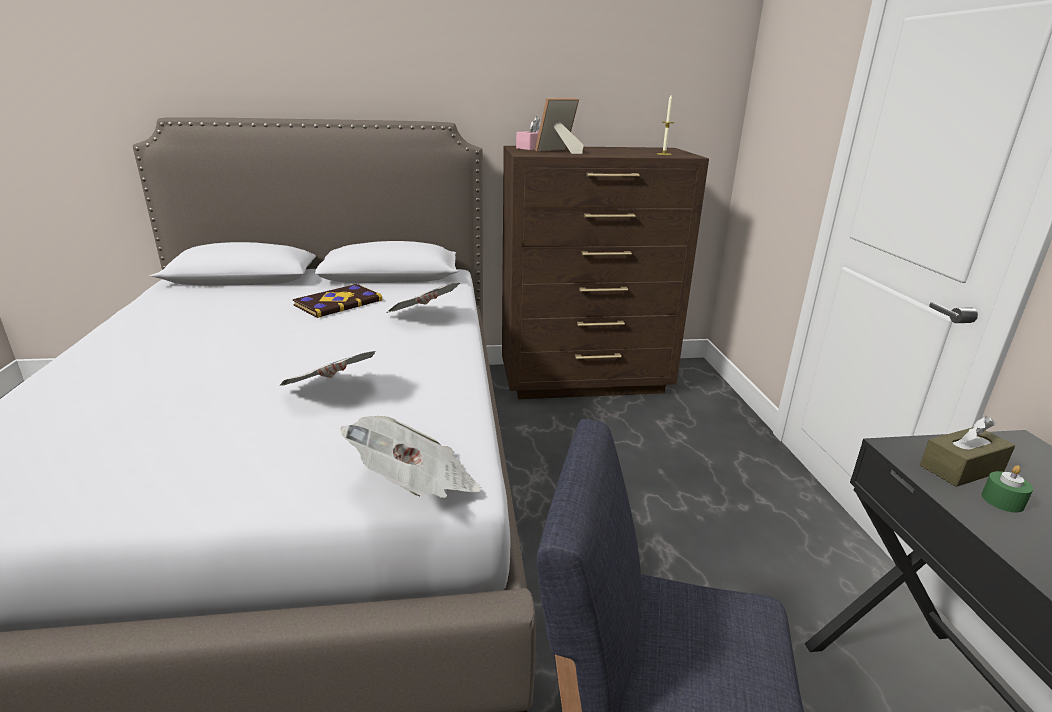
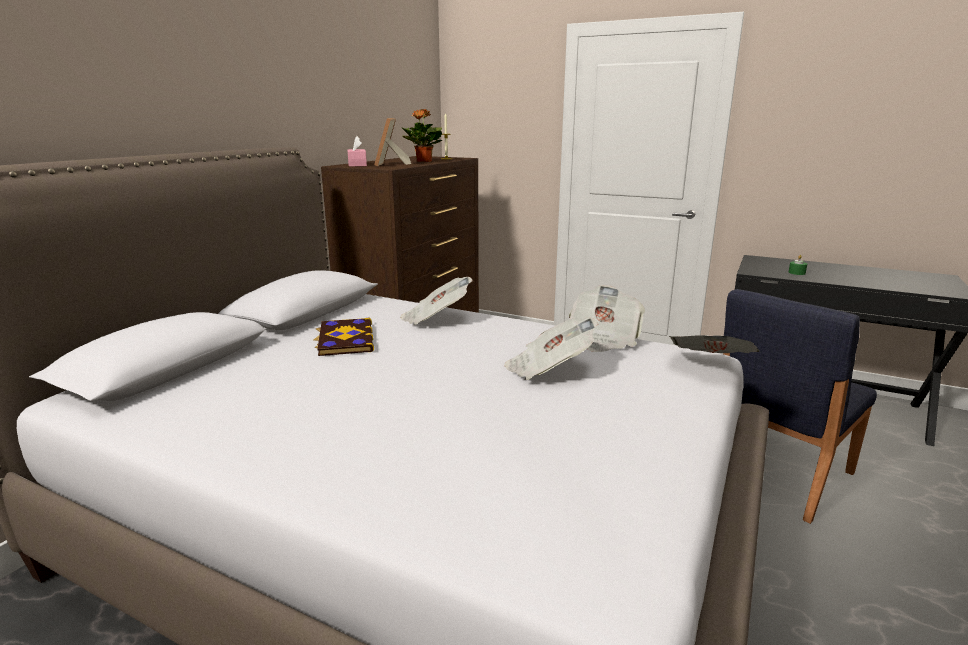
camera: 55 degrees left, 5 degrees down
brown tissue box [920,416,1015,487] -> none
none -> potted plant [401,109,442,162]
none -> newspaper [569,285,645,352]

